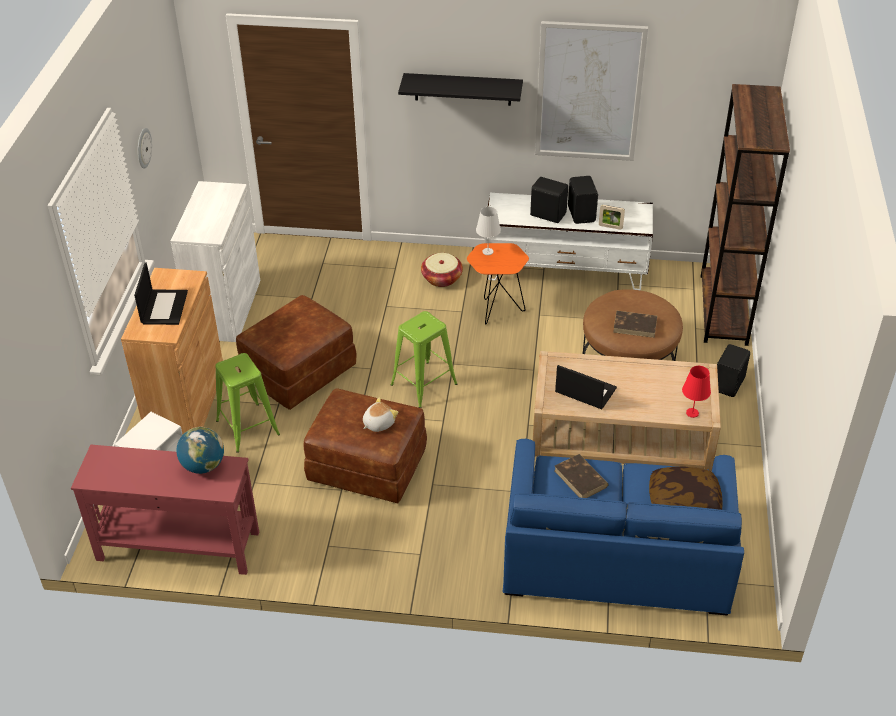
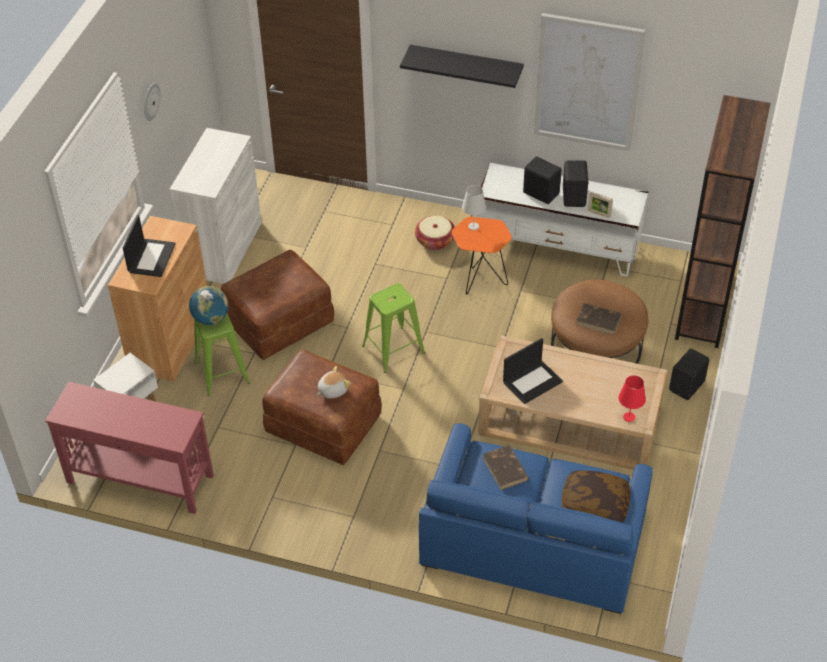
camera: 10 degrees right, 5 degrees up
globe [176,427,224,474] -> globe moved to [189,286,228,325]
laptop [555,365,617,409] -> laptop turned 105 degrees clockwise [503,338,563,404]

